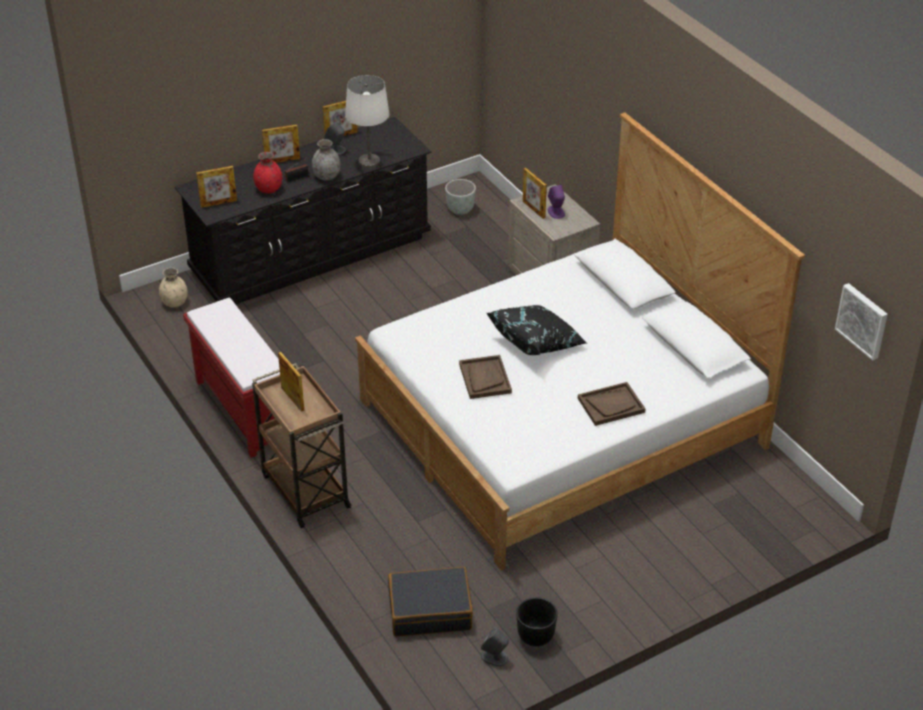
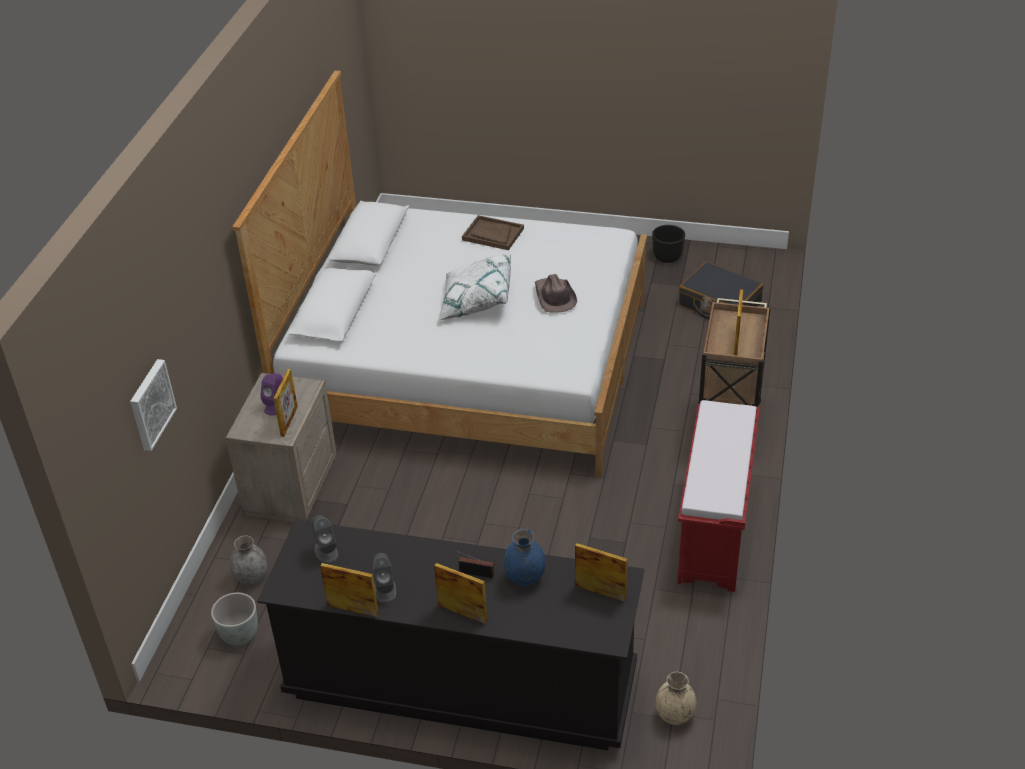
camera: 135 degrees left, 0 degrees up
red vase [253,152,282,193] -> blue vase [503,529,546,586]
grey vase [312,139,340,181] -> grey vase moved to [230,535,267,584]
white table lamp [345,75,390,168] -> none
brown tray [459,355,512,399] -> brown hat [535,274,577,313]
grey speaker [481,627,509,666] -> grey speaker moved to [312,515,339,564]
black pillow [487,305,587,355] -> white pillow [438,254,511,321]
picture [835,283,888,360] -> picture moved to [130,359,177,451]

